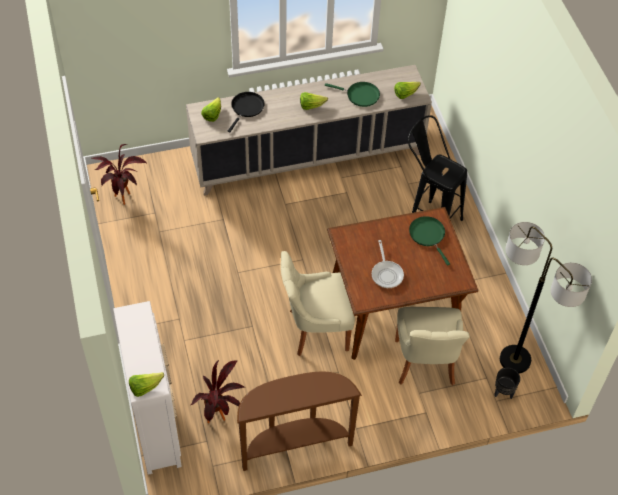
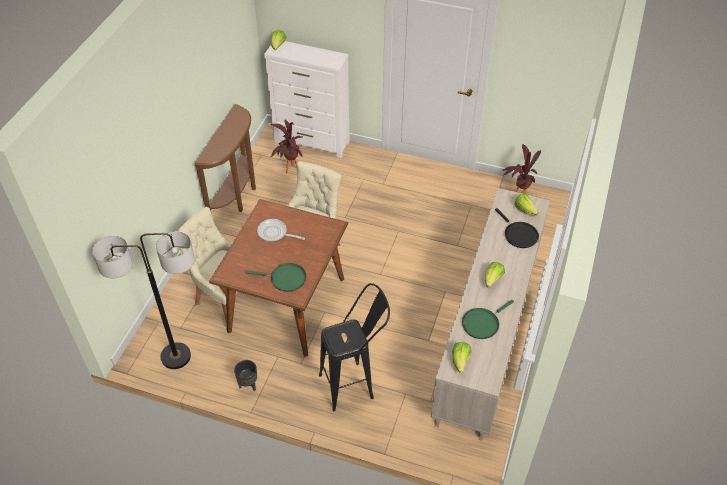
camera: 125 degrees right, 5 degrees down
black planter [494,367,520,399] -> black planter moved to [234,360,257,391]

